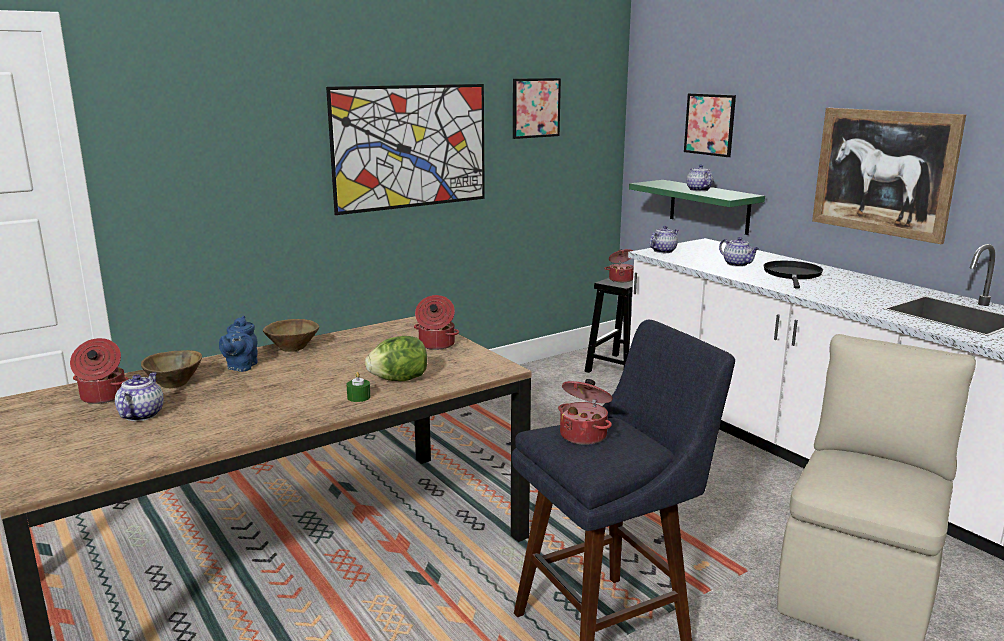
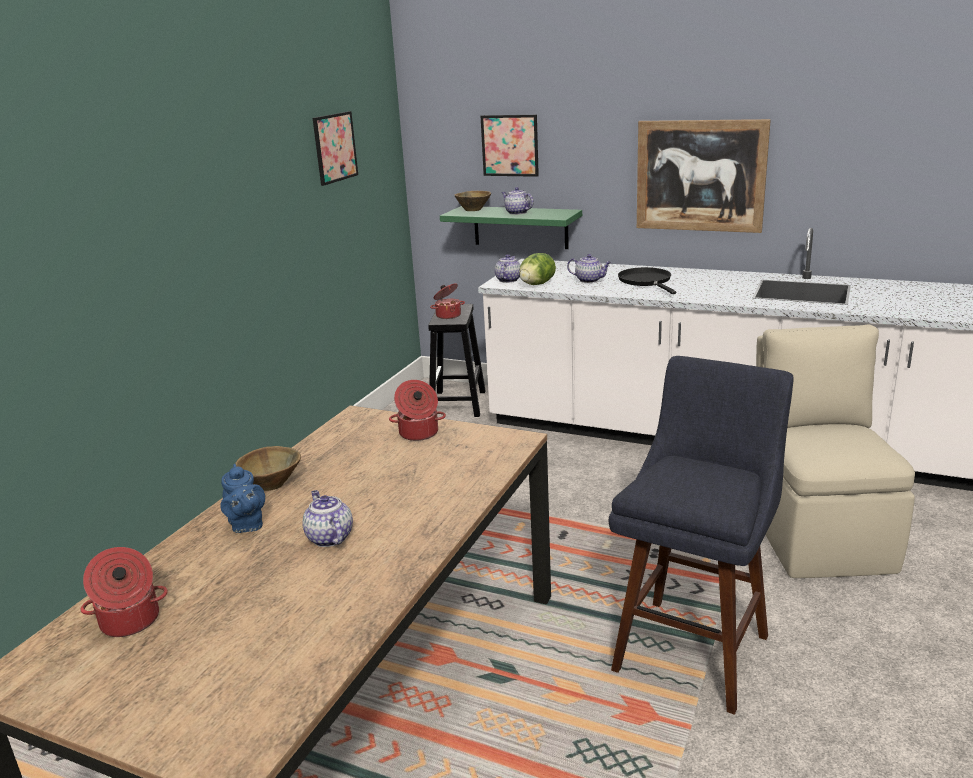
camera: 30 degrees left, 5 degrees up
teapot [115,372,164,421] -> teapot moved to [302,490,353,547]
brown bowl [141,350,202,388] -> brown bowl moved to [455,191,491,211]
picture [326,84,485,215] -> none
green candle [346,372,370,402] -> none
lettuce [365,336,427,381] -> lettuce moved to [519,253,556,285]
cooking pot [558,379,613,445] -> none

